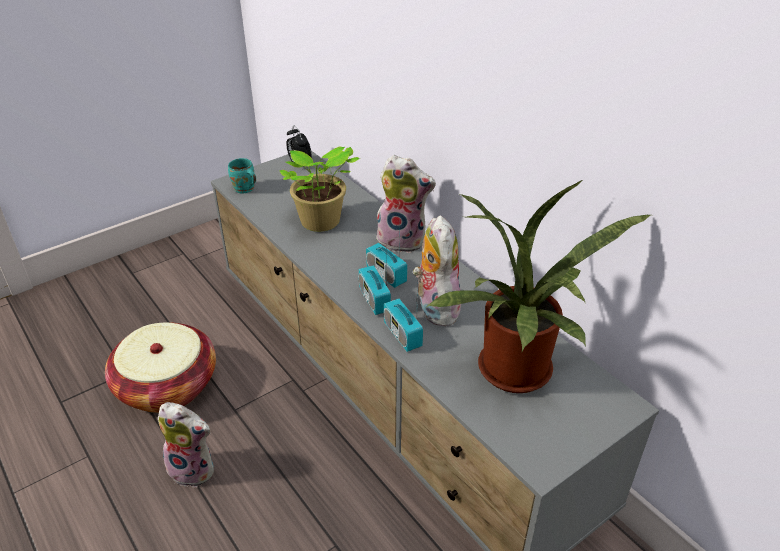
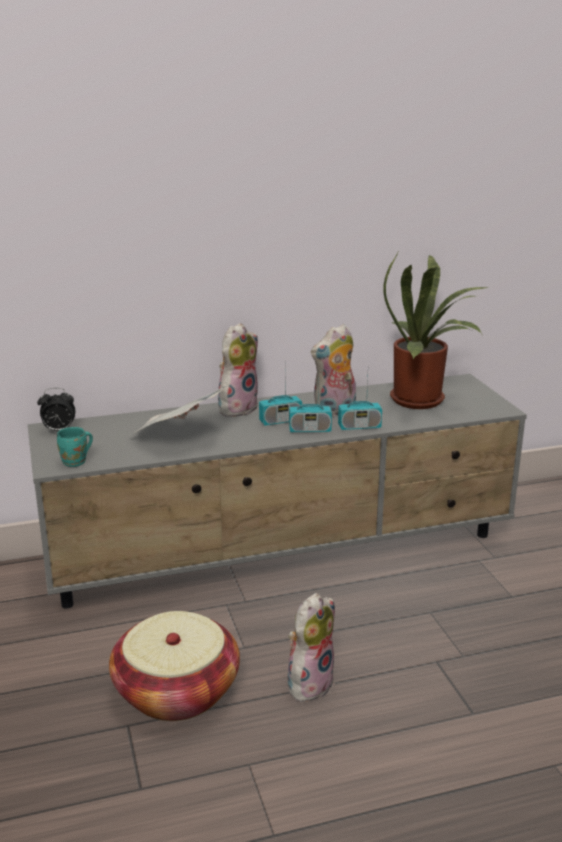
camera: 70 degrees left, 15 degrees down
potted plant [280,147,360,232] -> newspaper [129,386,226,435]
plush toy [413,215,461,327] -> plush toy turned 45 degrees counterclockwise [311,324,356,417]

